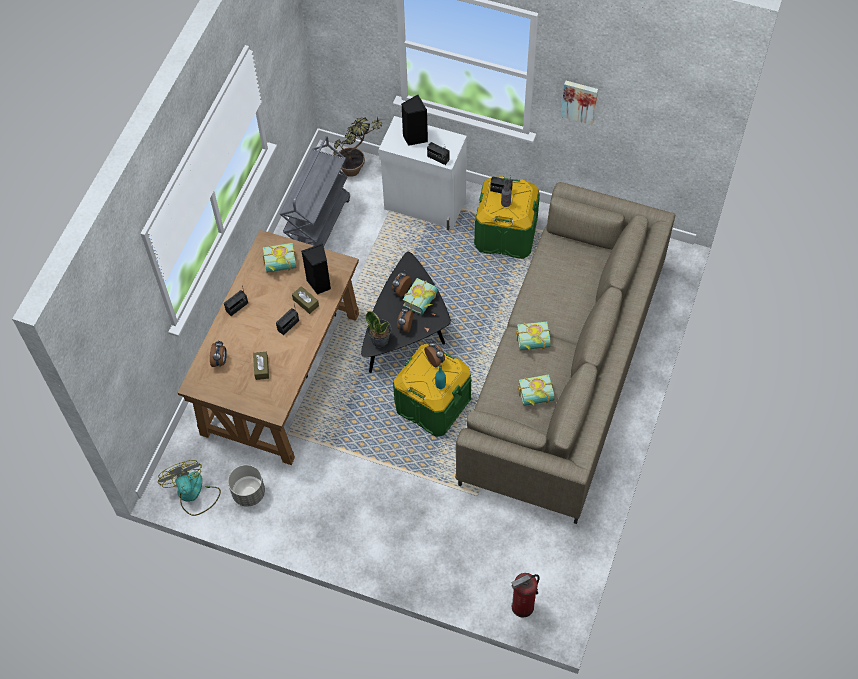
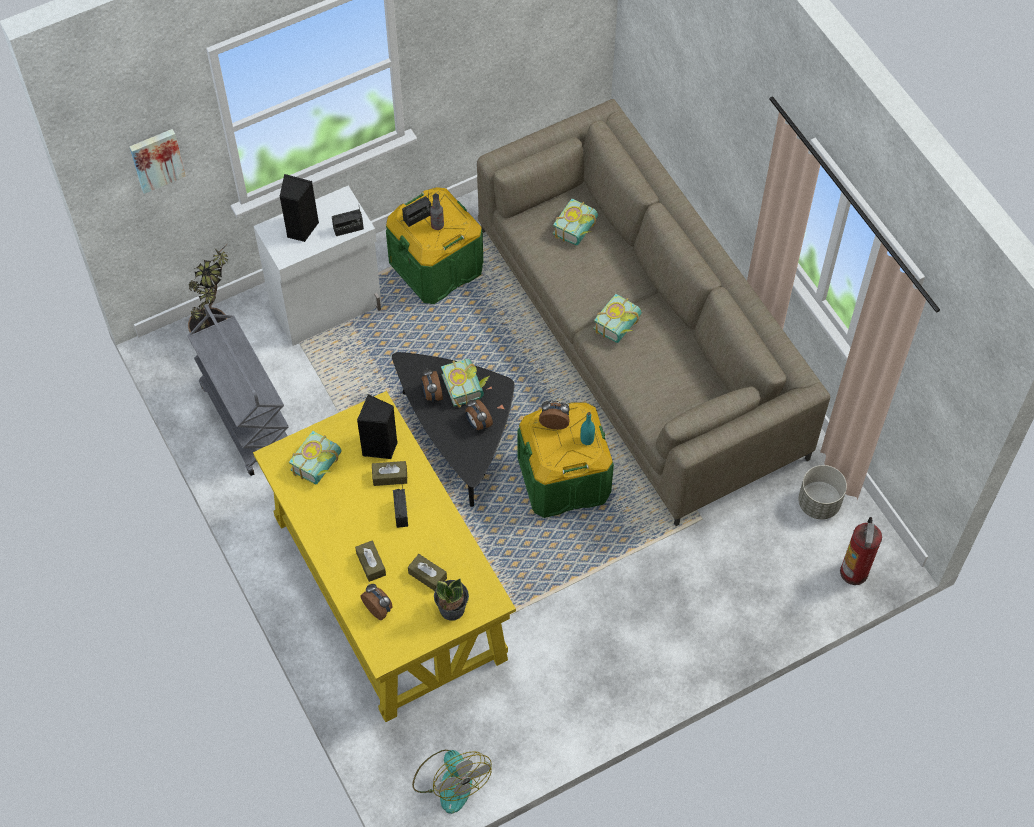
camera: 50 degrees left, 0 degrees up
fan [158,460,221,516] -> fan turned 135 degrees counterclockwise [412,750,492,814]
brown desk [178,230,359,465] -> yellow desk [253,391,516,722]
radio [224,286,248,316] -> none
grey planter [228,465,265,507] -> grey planter moved to [798,465,847,519]
potted plant [366,311,391,348] -> potted plant moved to [434,579,469,621]
book [517,374,554,406] -> book moved to [553,199,598,245]
picture [561,81,598,125] -> picture moved to [129,129,186,194]
none -> brown tissue box [355,540,386,582]

